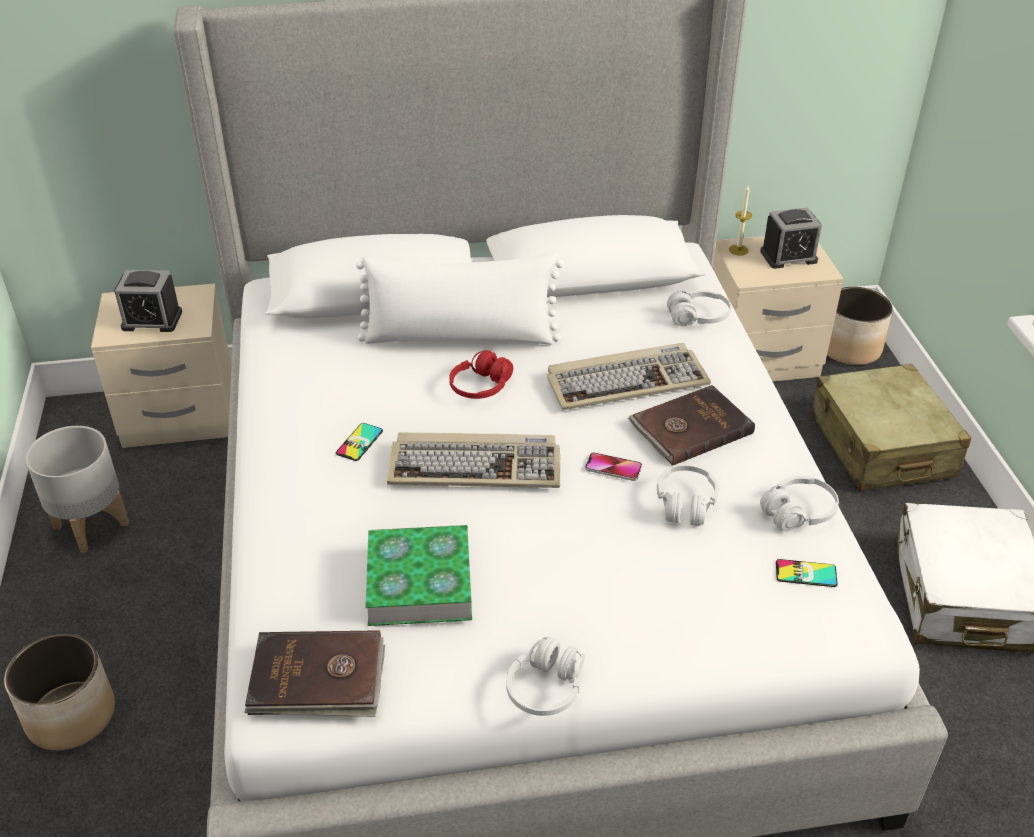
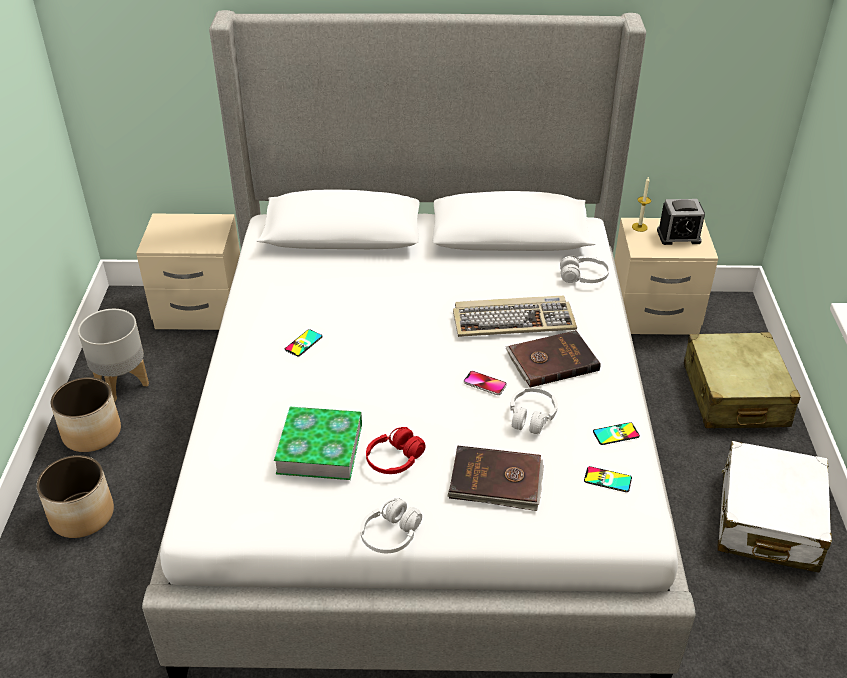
camera: 10 degrees right, 0 degrees up
alarm clock [114,270,182,332] -> none
brown book [244,630,385,717] -> brown book moved to [447,445,544,511]
white pillow [356,252,564,345] -> none
keyboard [387,432,560,488] -> none
red headphones [449,350,513,399] -> red headphones moved to [366,427,426,474]
white headphones [760,476,839,531] -> phone [593,422,640,445]
planter [827,287,893,365] -> planter moved to [51,377,121,452]

